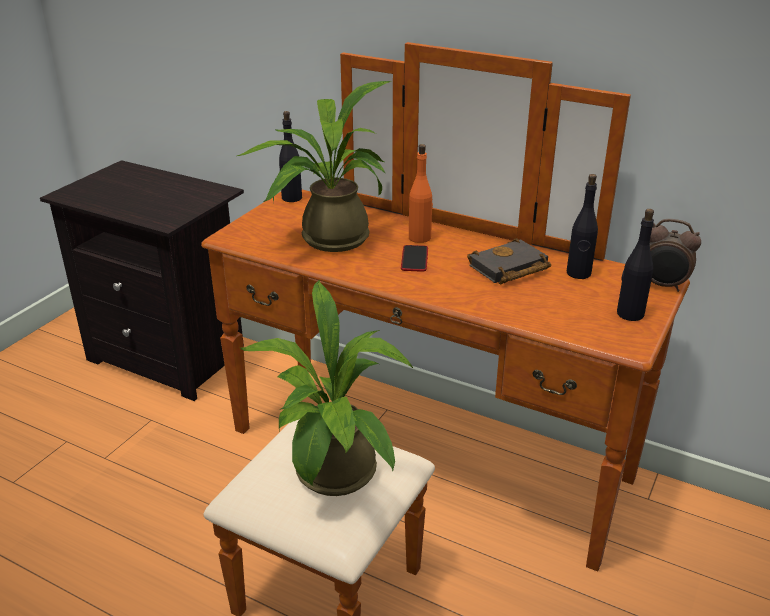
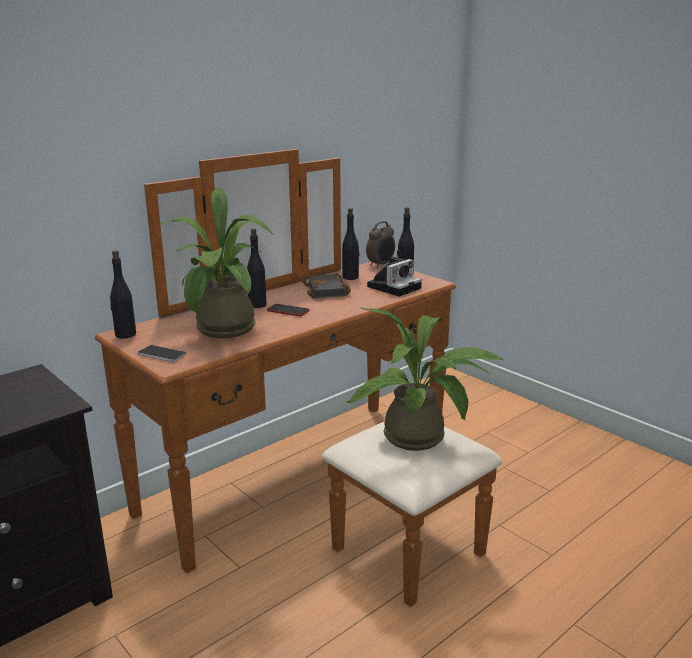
camera: 70 degrees left, 10 degrees down
orange bottle [409,144,433,243] -> black bottle [247,228,267,308]
none -> phone [137,345,187,362]
none -> camera [367,257,422,297]

